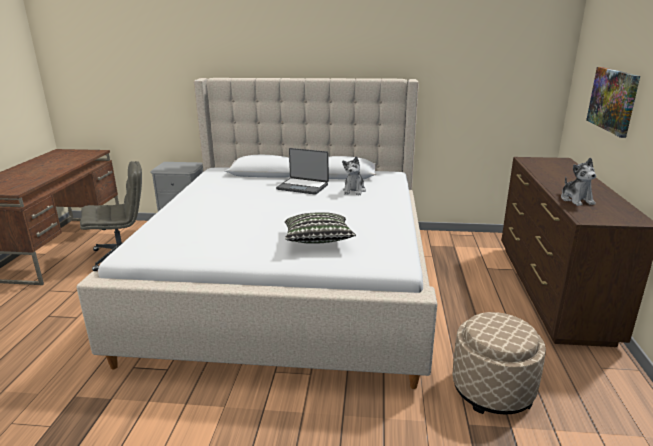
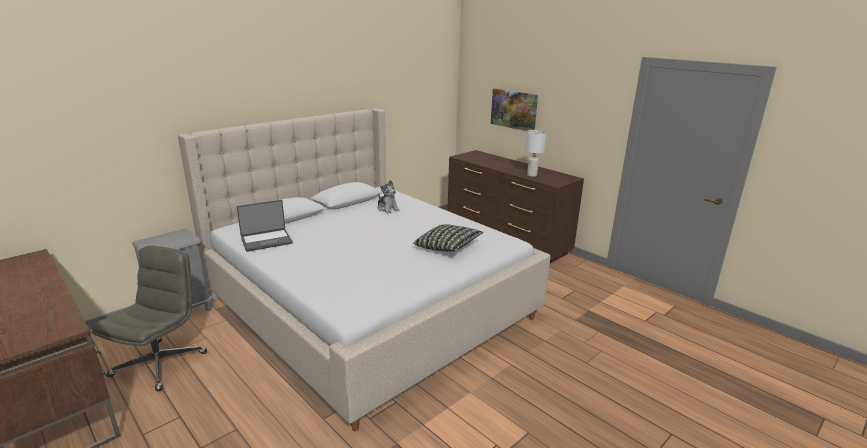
camera: 50 degrees left, 0 degrees up
laptop [276,148,329,195] -> laptop moved to [237,200,293,252]
beige ottoman [452,312,546,414] -> none
plush toy [561,158,596,206] -> white table lamp [525,130,547,177]

